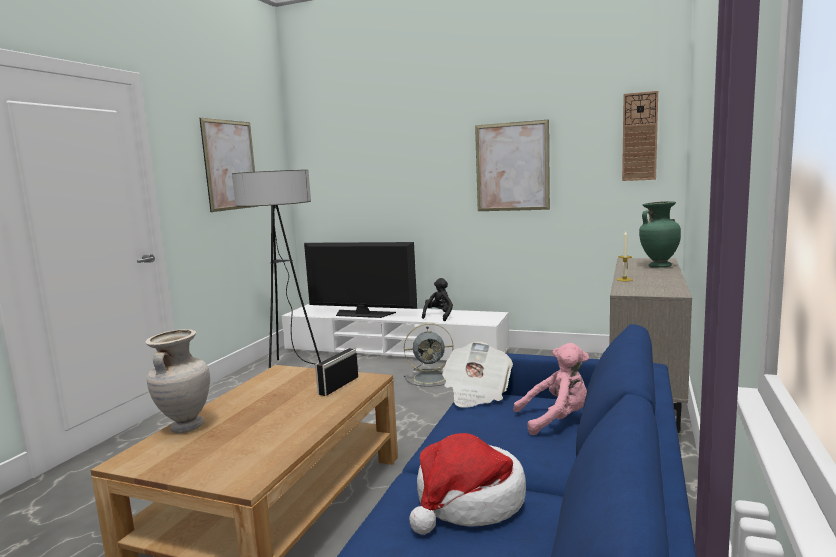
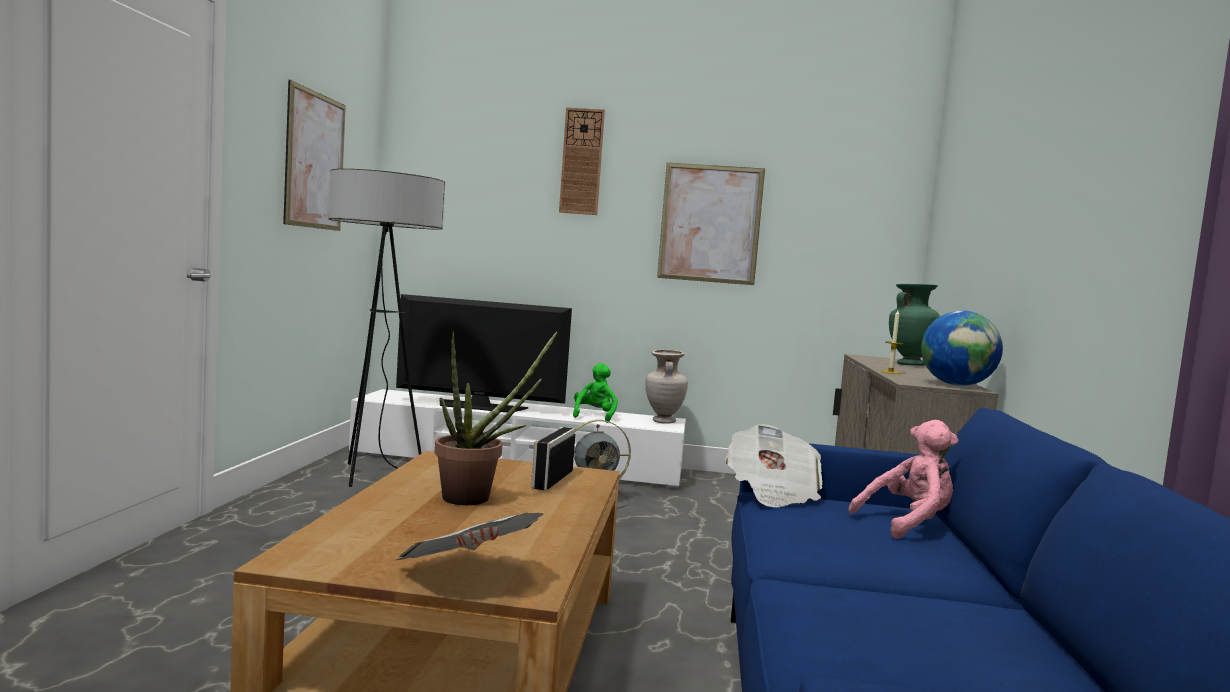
camera: 15 degrees left, 5 degrees down
beige vase [145,329,210,433] -> beige vase moved to [645,350,688,424]
hat [409,433,526,535] -> none
black plush toy [422,278,453,321] -> green plush toy [573,363,618,423]
wall clock [622,91,658,181] -> wall clock moved to [559,107,605,215]
none -> newspaper [396,513,544,560]
none -> potted plant [435,331,557,505]
none -> globe [921,311,1003,386]

